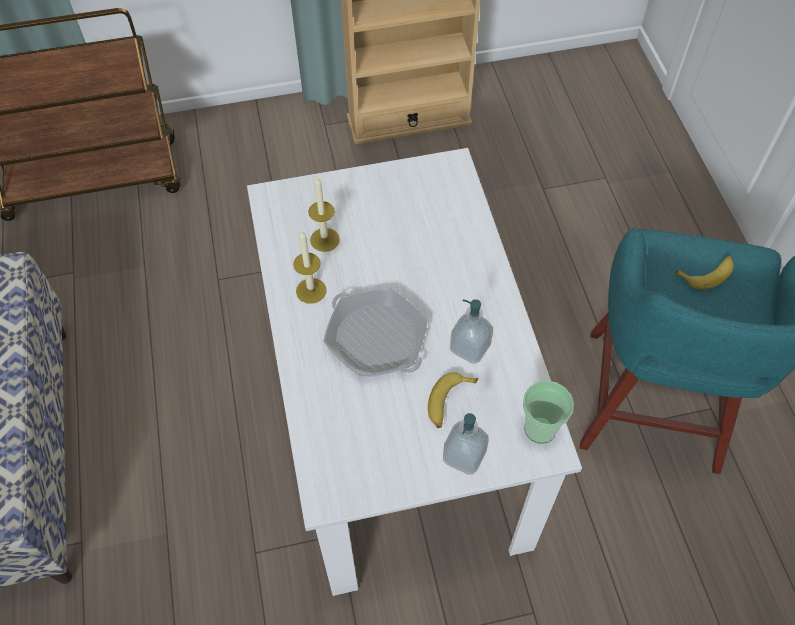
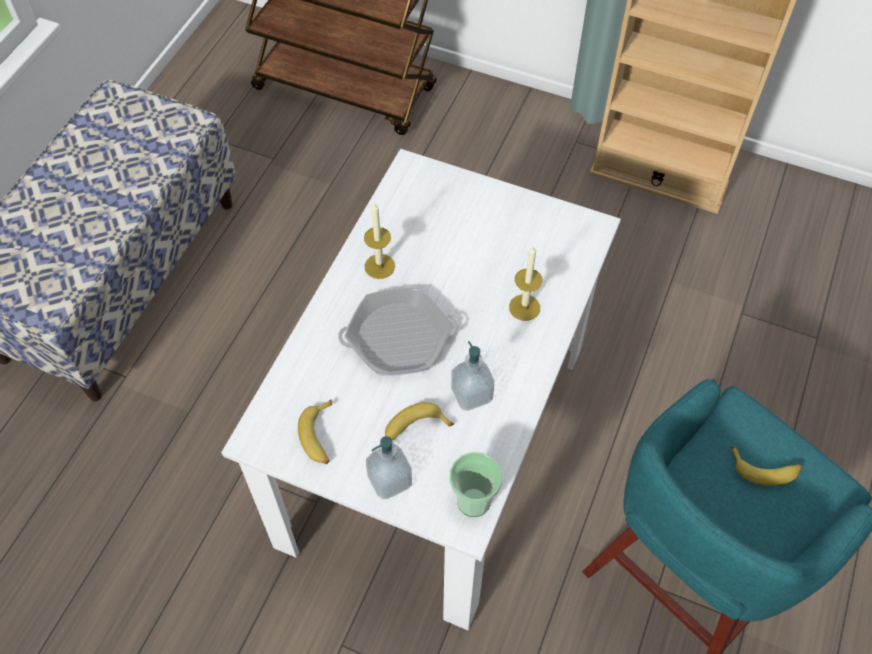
camera: 35 degrees right, 0 degrees up
candle [308,177,340,252] -> candle moved to [509,246,542,321]
frying pan [323,288,428,378] -> frying pan turned 90 degrees counterclockwise [338,288,459,376]
none -> banana [298,400,332,464]

